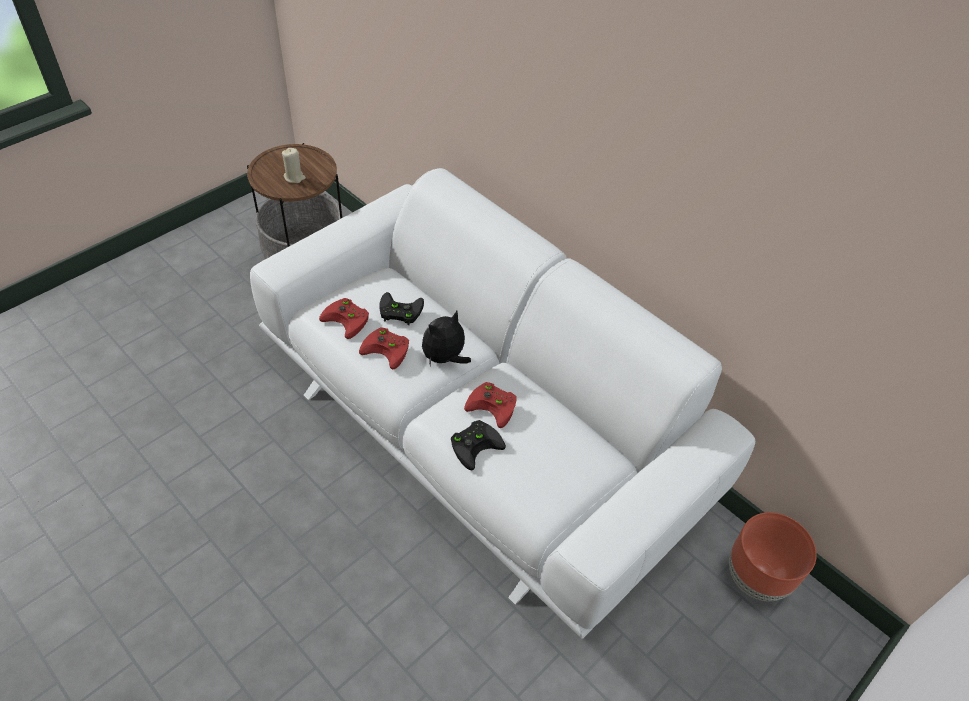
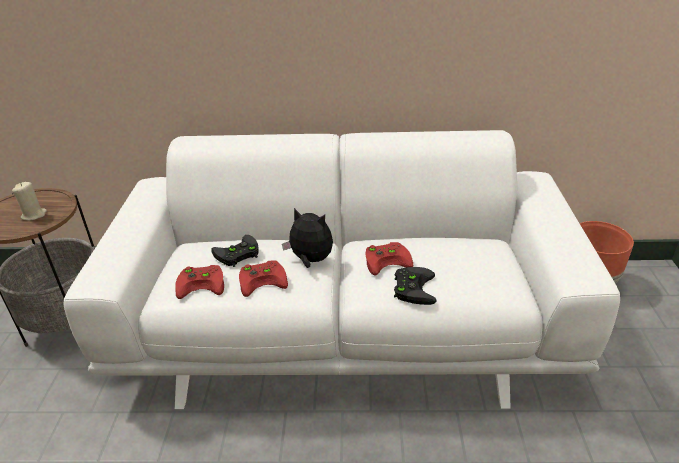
camera: 40 degrees left, 15 degrees down
plush toy [422,311,471,367] -> plush toy turned 105 degrees clockwise [282,208,333,268]

